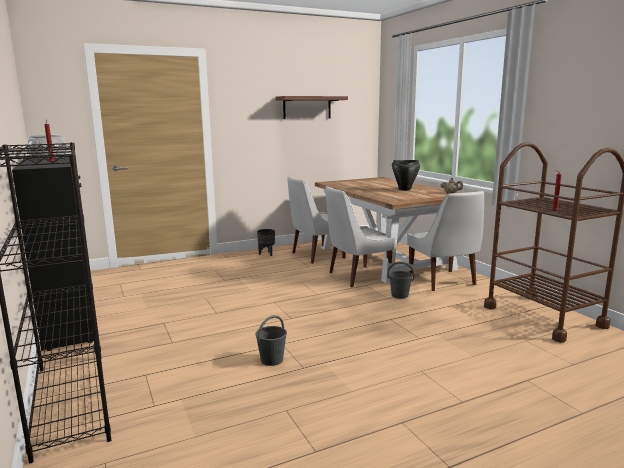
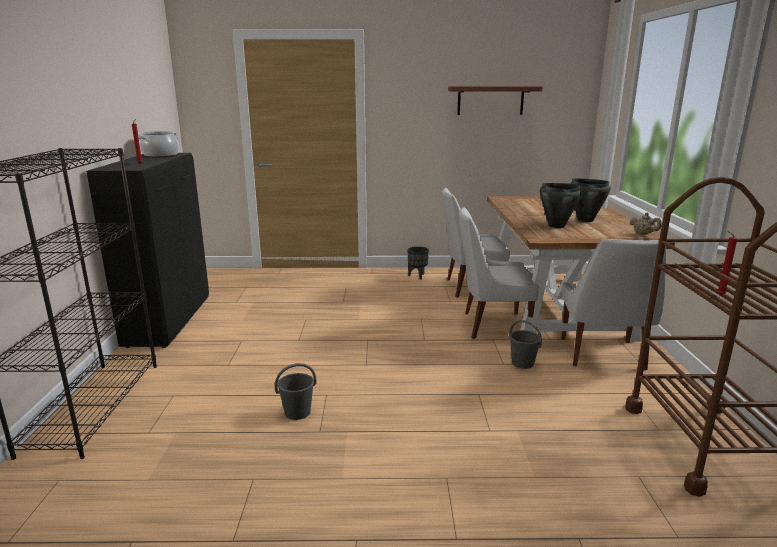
camera: 25 degrees right, 5 degrees up
none -> black cooking pot [540,183,582,228]

